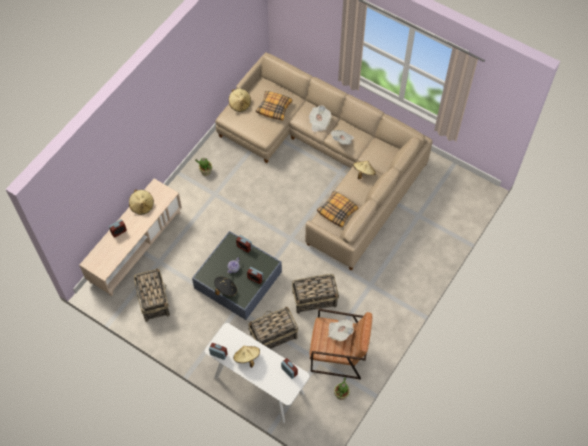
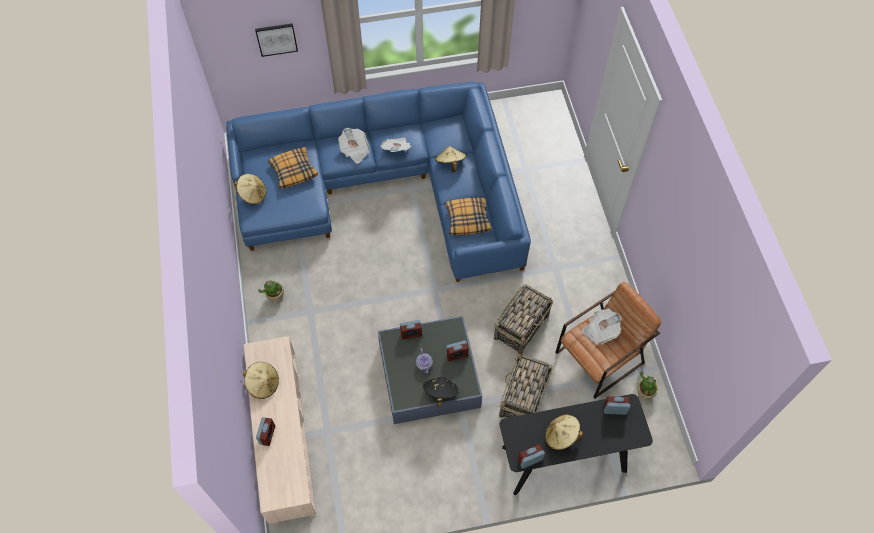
camera: 45 degrees left, 0 degrees up
basket [134,269,170,322] -> none
white console table [205,323,309,423] -> black console table [500,394,653,495]
beige sofa [215,52,433,270] -> blue sofa [226,82,531,282]
none -> picture [255,23,298,57]

